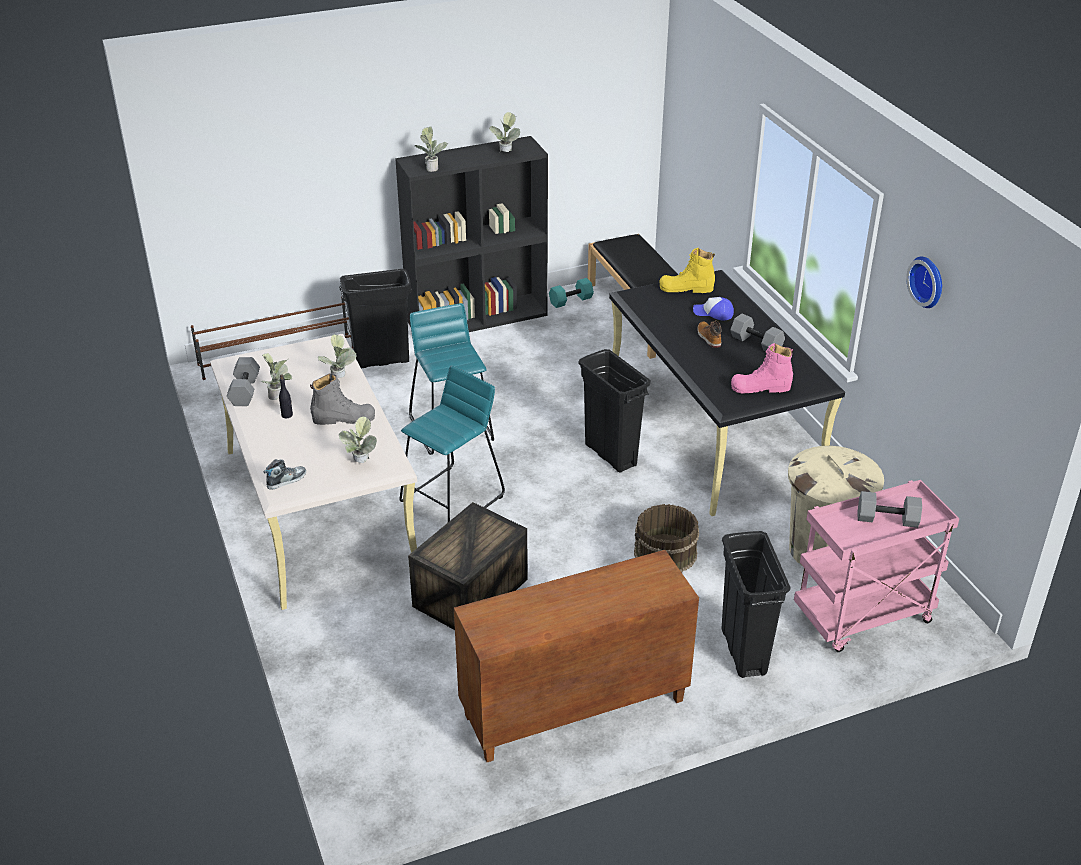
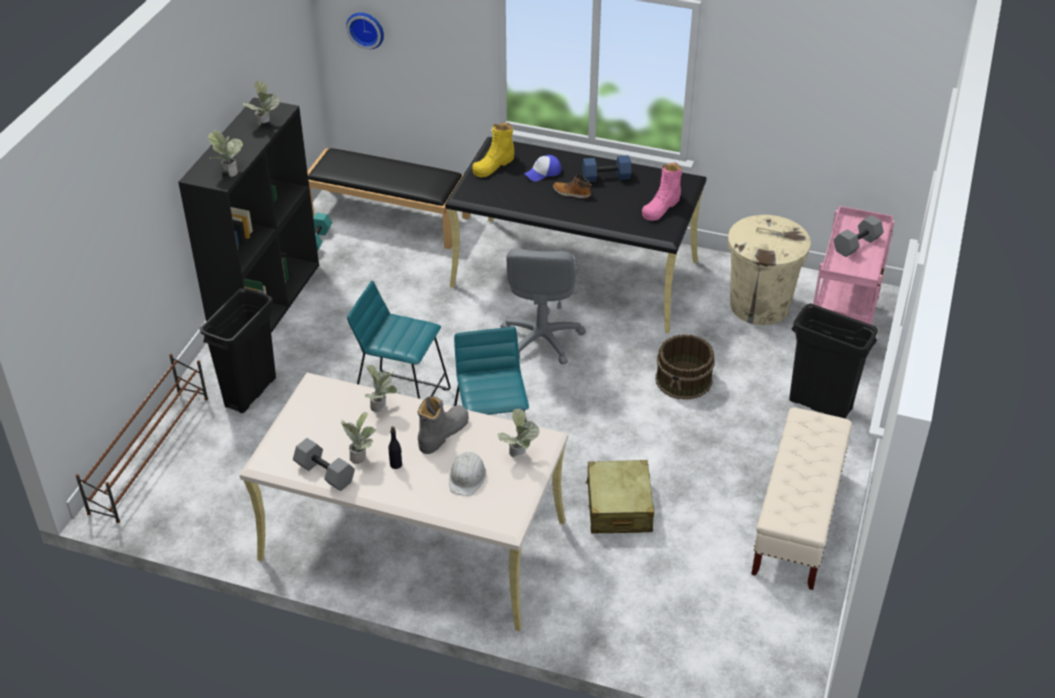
camera: 50 degrees left, 5 degrees up
shoe [264,459,306,490] -> none
crate [408,502,528,630] -> beige suitcase [585,460,654,534]
brown cabinet [454,550,699,762] -> beige bench [751,408,853,590]
black trash can [579,349,651,473] -> grey office chair [500,249,586,364]
grey dumbbell [730,313,785,352] -> blue dumbbell [582,155,632,182]
wall clock [906,257,942,308] -> wall clock moved to [346,12,384,49]
none -> white hard hat [449,452,486,496]

